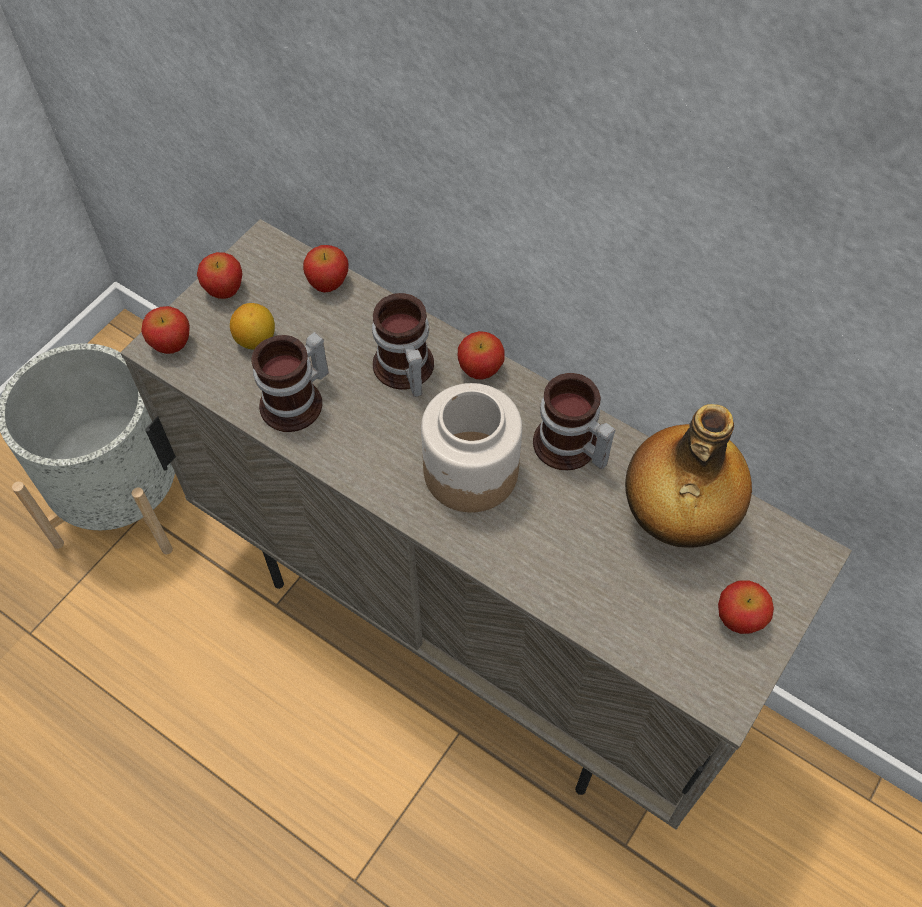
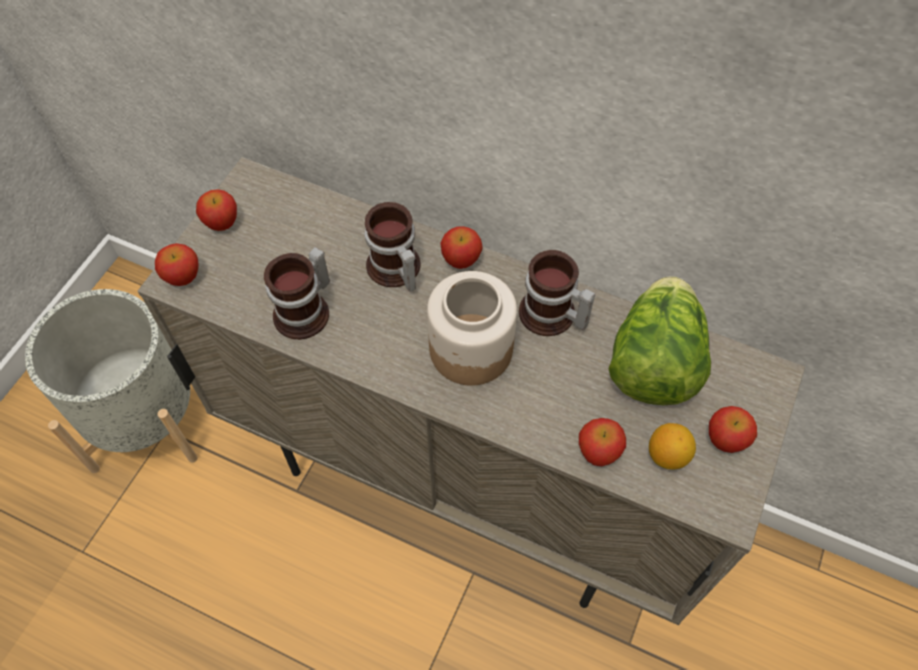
camera: 10 degrees left, 0 degrees up
lemon [230,303,275,350] -> lemon moved to [649,423,696,469]
apple [303,245,349,293] -> apple moved to [579,418,626,466]
bottle [625,404,752,548] -> lettuce [608,276,711,405]

